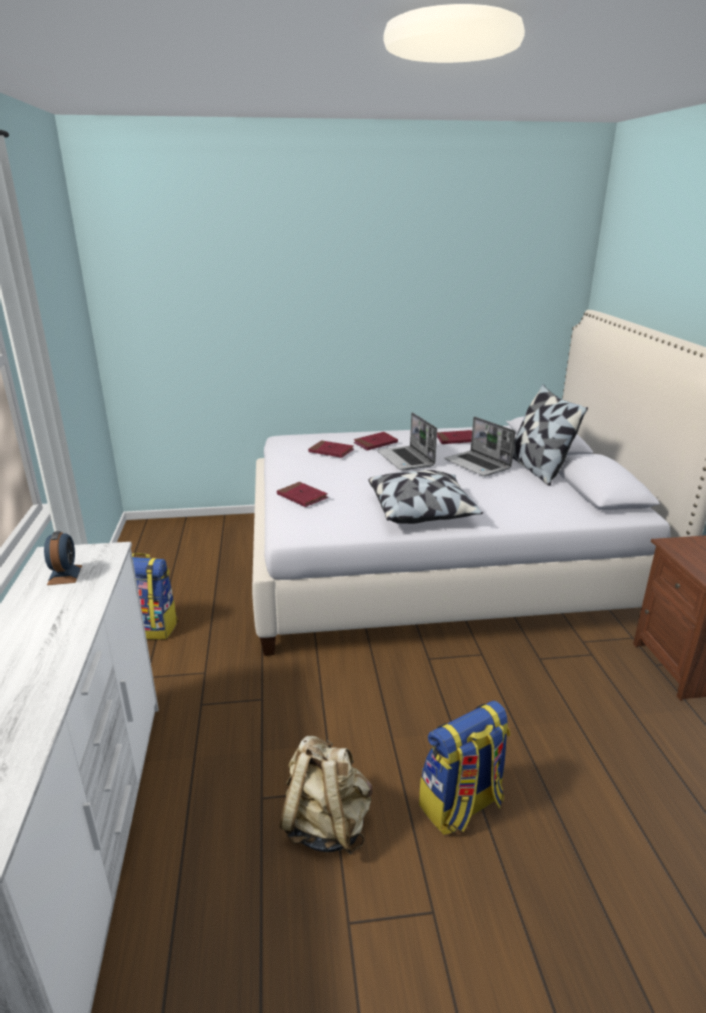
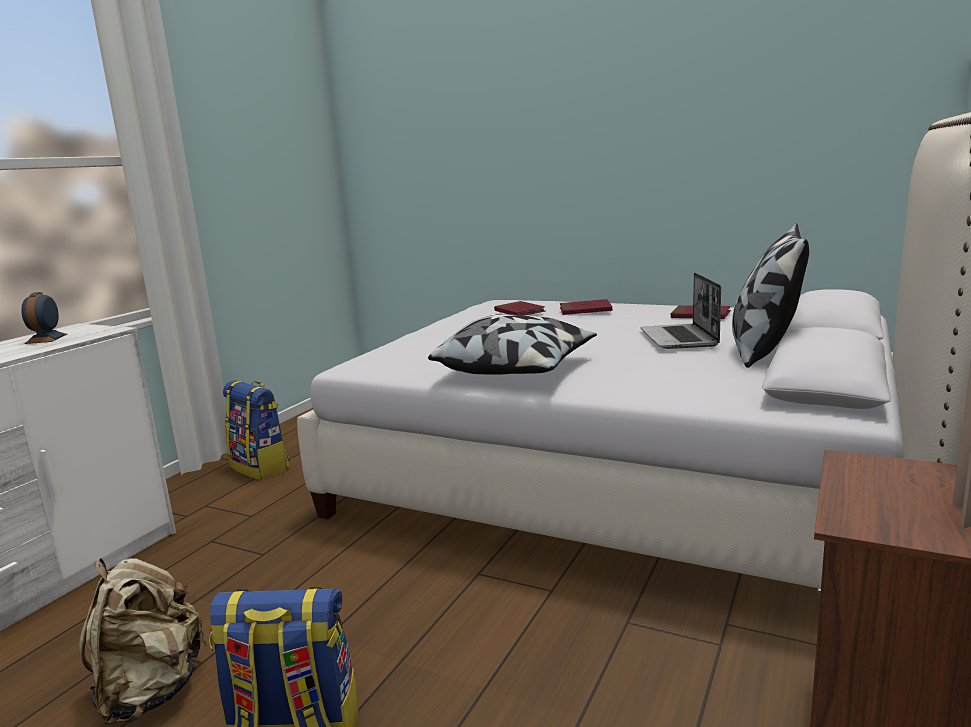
camera: 35 degrees right, 10 degrees down
alarm clock [44,531,82,585] -> alarm clock turned 150 degrees clockwise [21,292,67,344]
red book [277,482,328,507] -> none
laptop [377,412,437,470] -> none

